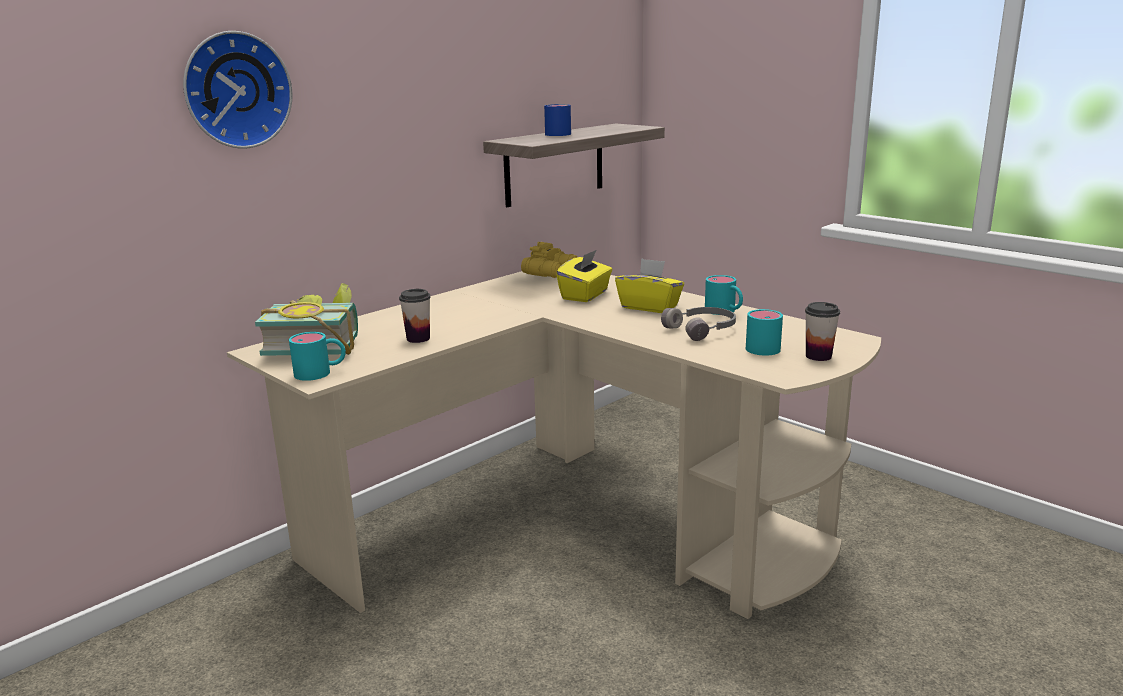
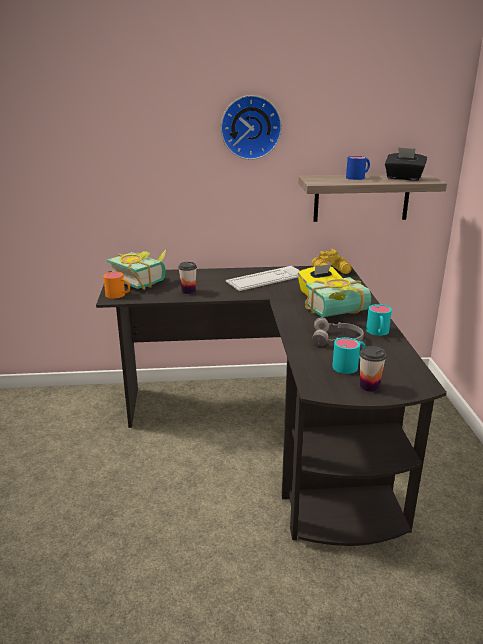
camera: 40 degrees right, 5 degrees up
wall clock [183,31,292,149] -> wall clock moved to [221,95,282,160]
beige desk [227,271,881,619] -> black desk [96,265,447,546]
turquoise mug [289,332,346,381] -> orange mug [103,272,130,298]
yellow tissue box [615,258,684,313] -> book [305,277,371,317]
none -> keyboard [226,266,300,291]
none -> black tissue box [385,147,427,180]

